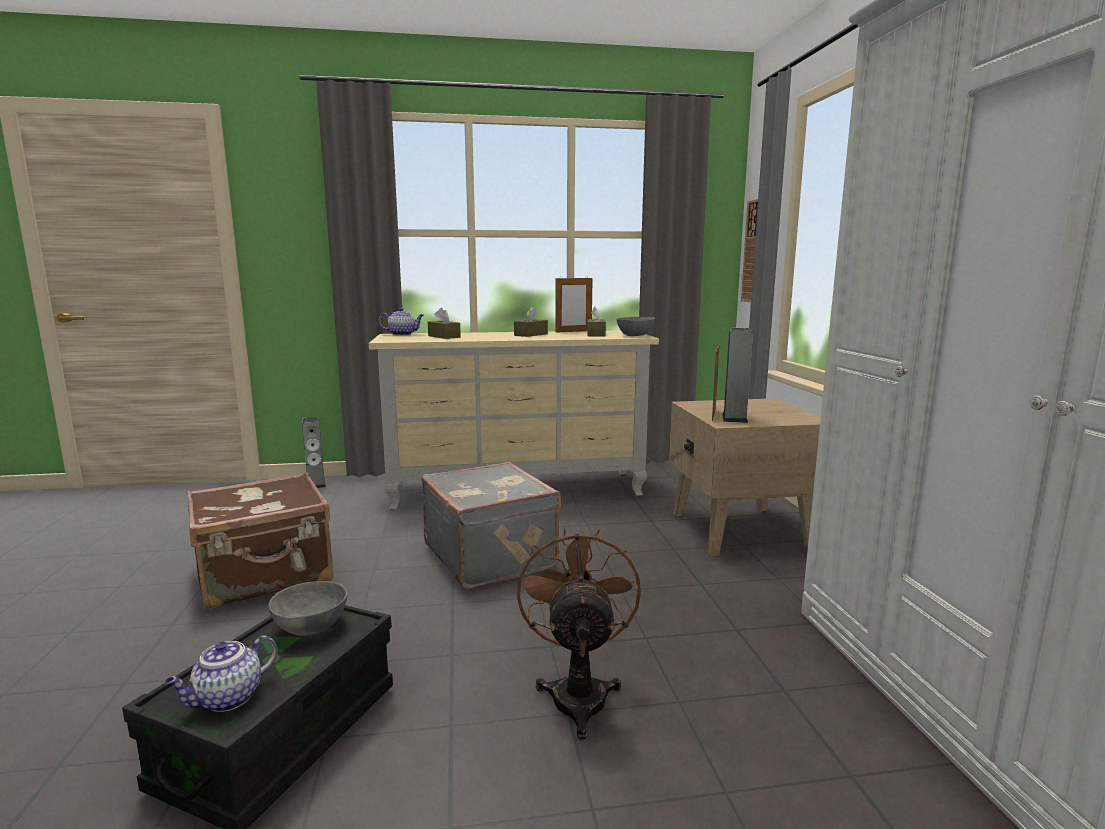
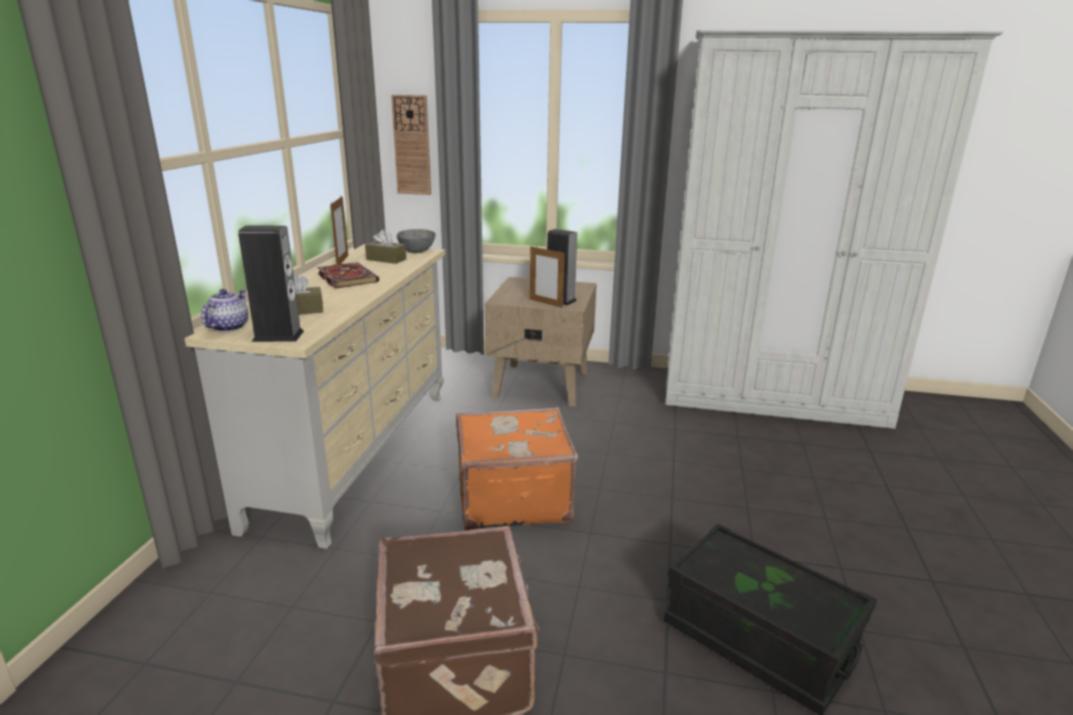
camera: 70 degrees left, 10 degrees up
teapot [164,635,278,712] -> none
grey bowl [269,581,348,636] -> none
speaker [302,417,326,488] -> speaker moved to [238,225,304,342]
grey suitcase [422,462,561,589] -> orange suitcase [456,407,578,530]
brown tissue box [514,307,548,337] -> book [317,262,379,288]
brown fan [517,527,641,740] -> none

